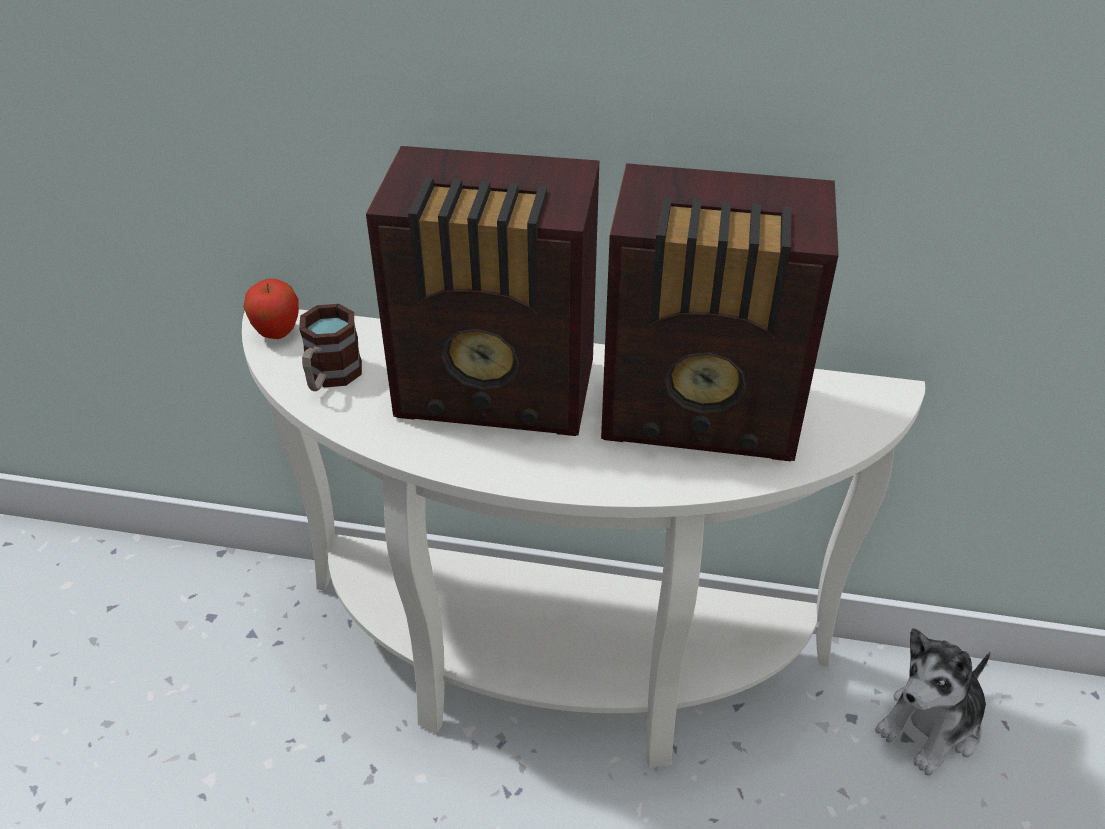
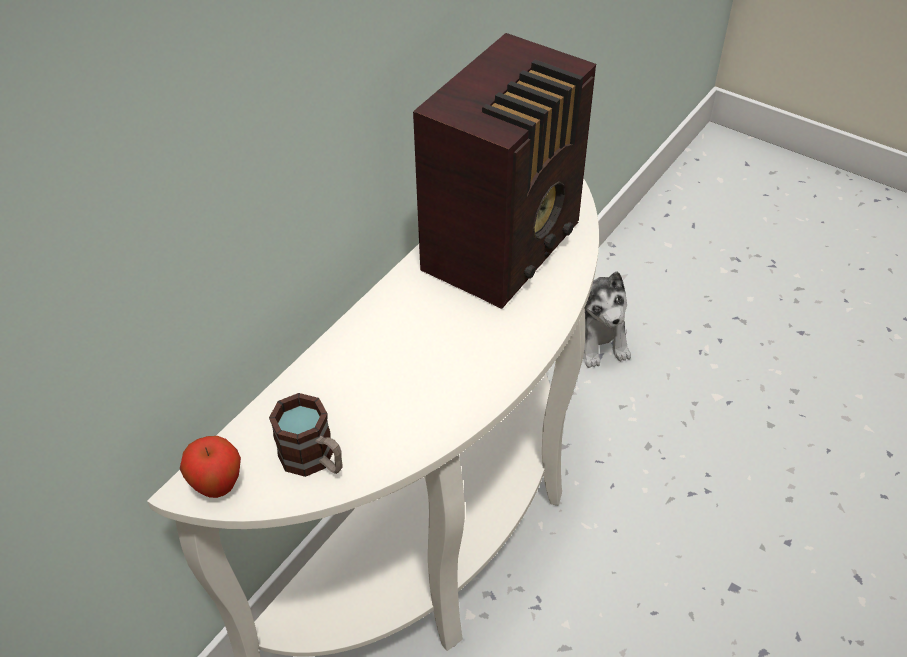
camera: 65 degrees left, 5 degrees up
radio [366,146,599,436] -> none

